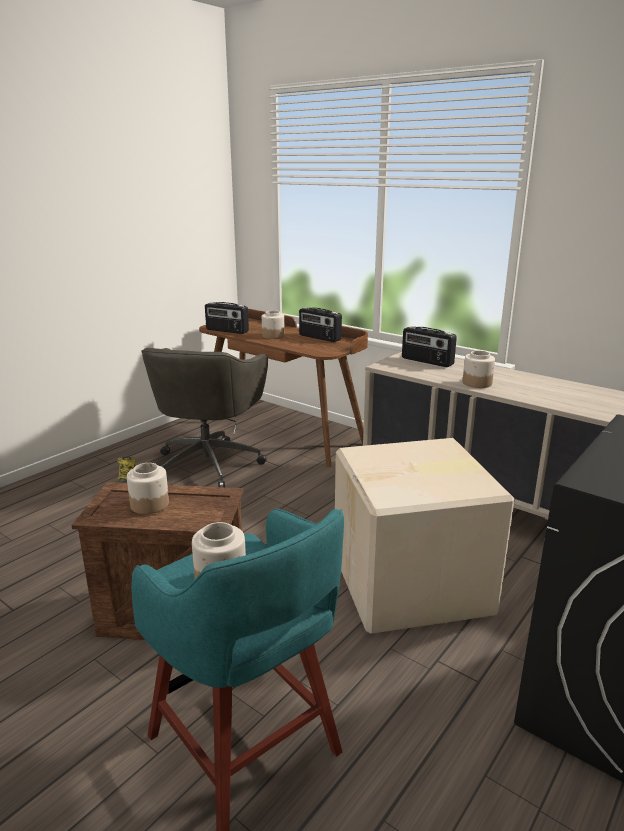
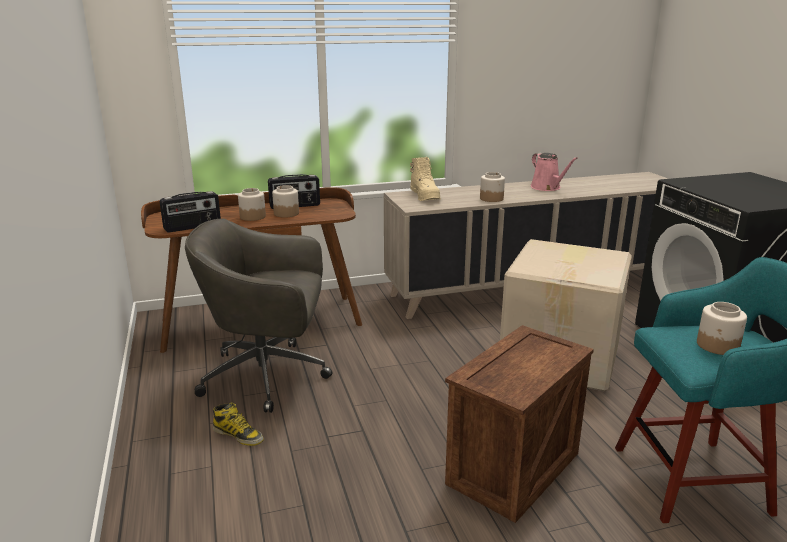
camera: 55 degrees left, 0 degrees up
jar [127,463,169,514] -> jar moved to [272,185,299,217]
grey office chair [141,348,268,487] -> grey office chair turned 135 degrees clockwise [185,219,332,413]
radio [402,326,457,367] -> beige boot [410,157,441,201]
none -> pink watering can [531,153,578,191]

